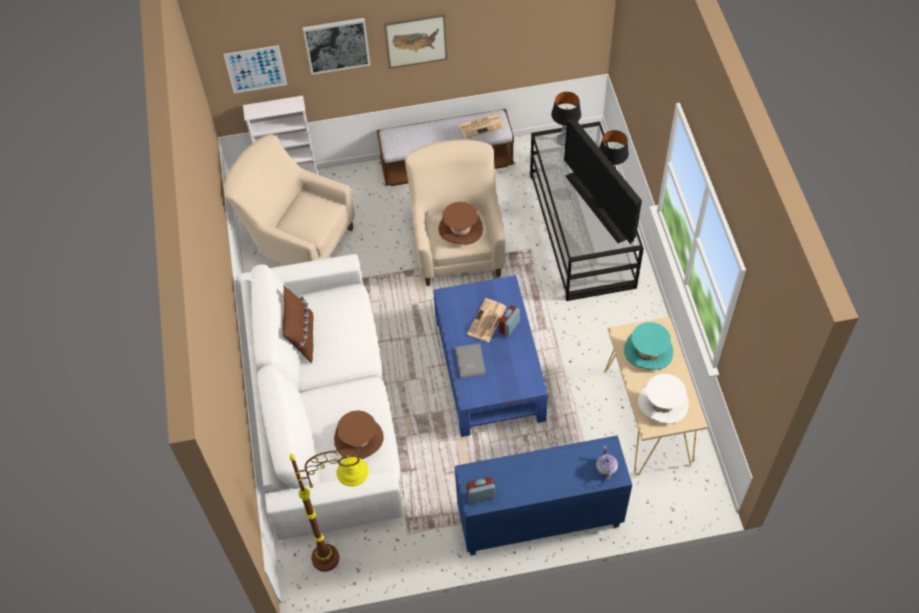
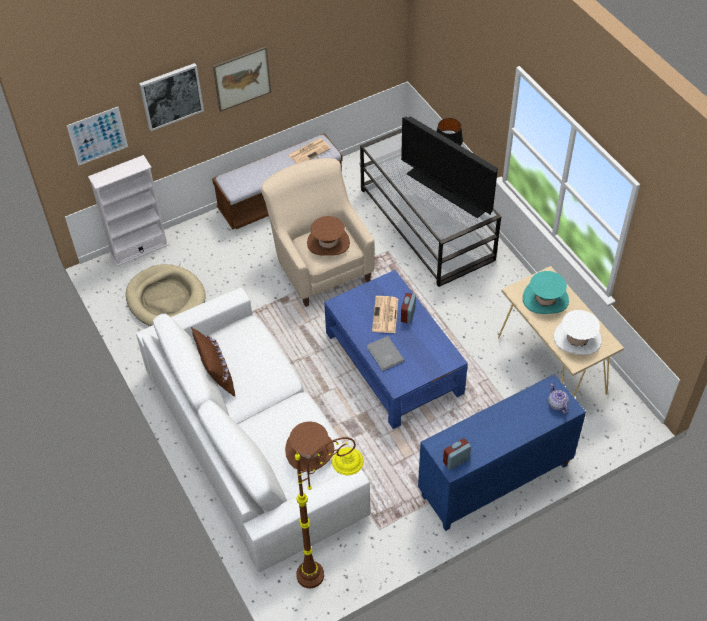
camera: 20 degrees left, 5 degrees down
beige armchair [224,135,355,265] -> beige dog bed [126,264,206,326]
table lamp [551,92,581,146] -> none

